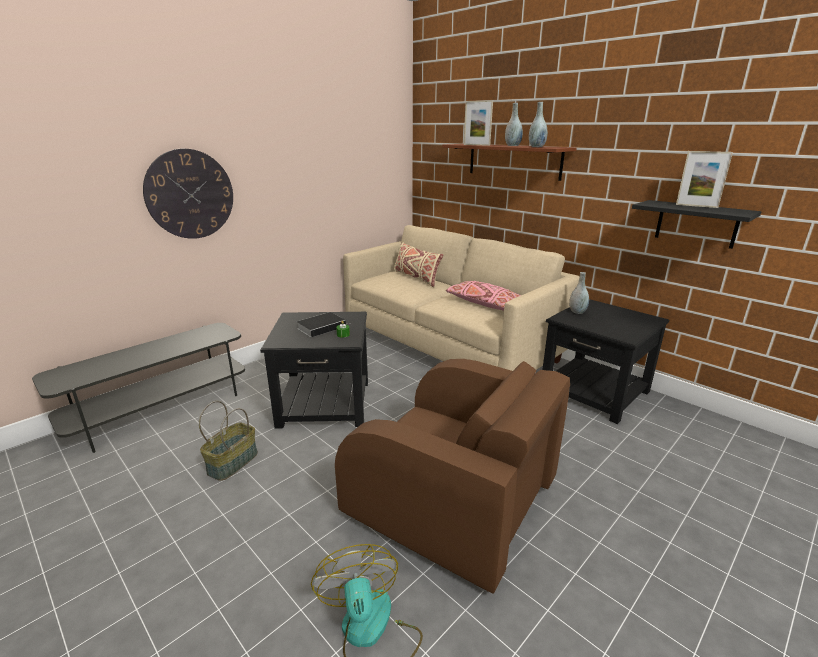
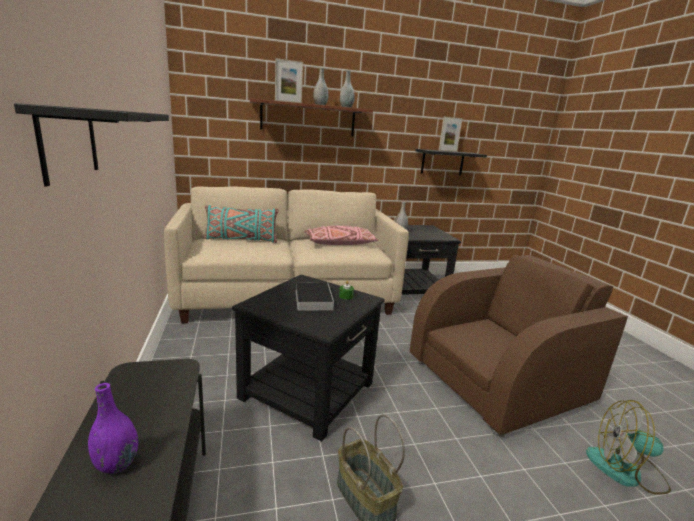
camera: 60 degrees left, 5 degrees down
wall clock [143,149,233,239] -> black shelf [14,103,169,186]
beige pillow [394,242,443,287] -> turquoise pillow [204,205,278,243]
none -> purple vase [88,383,138,473]

